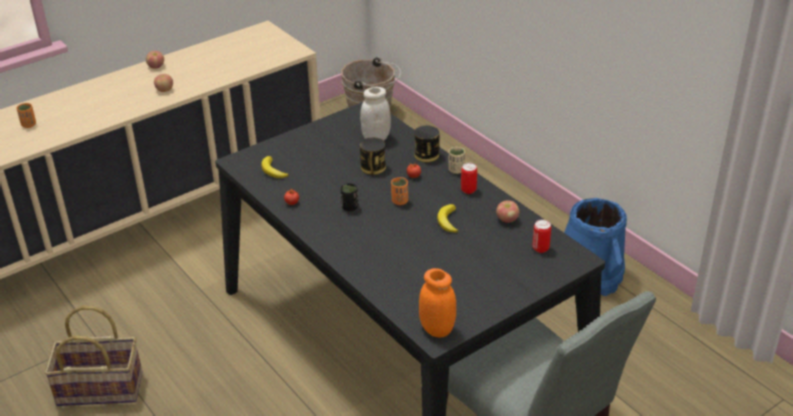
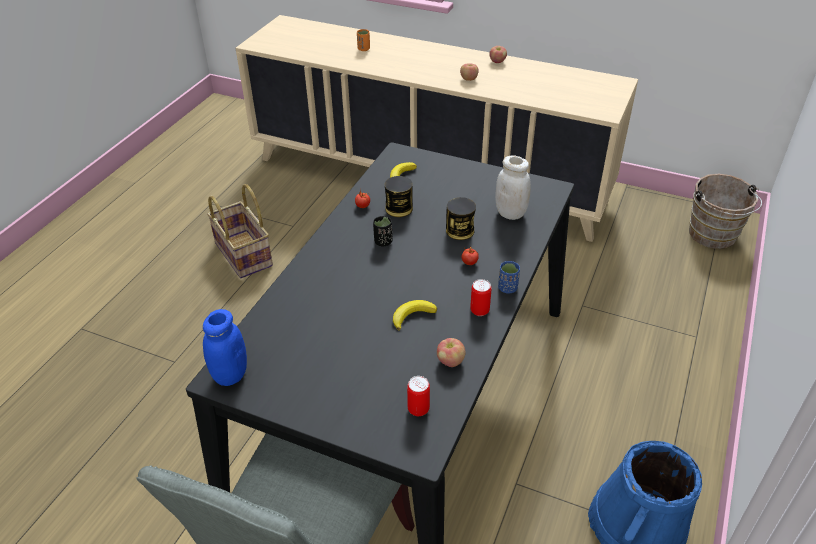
camera: 60 degrees right, 5 degrees up
orange cup [391,177,408,205] -> none
can [414,125,440,162] -> can moved to [385,176,413,217]
orange jar [419,268,456,337] -> blue jar [203,309,247,386]
beige cup [449,147,465,174] -> blue cup [498,261,520,294]

